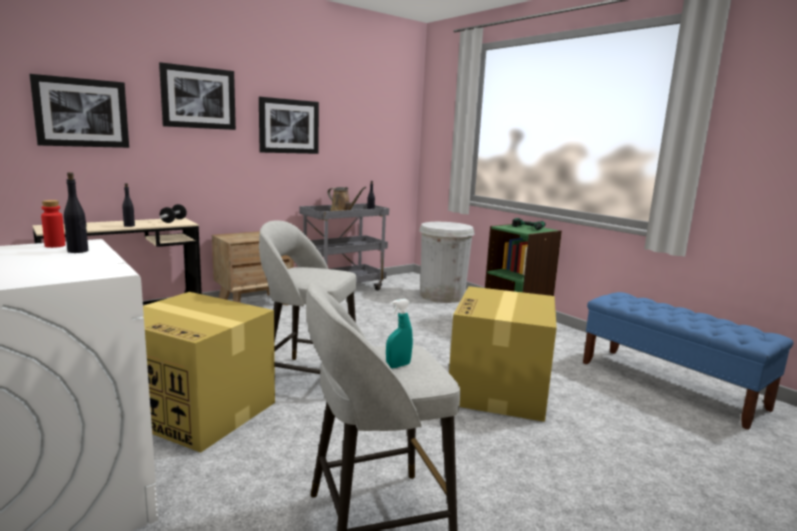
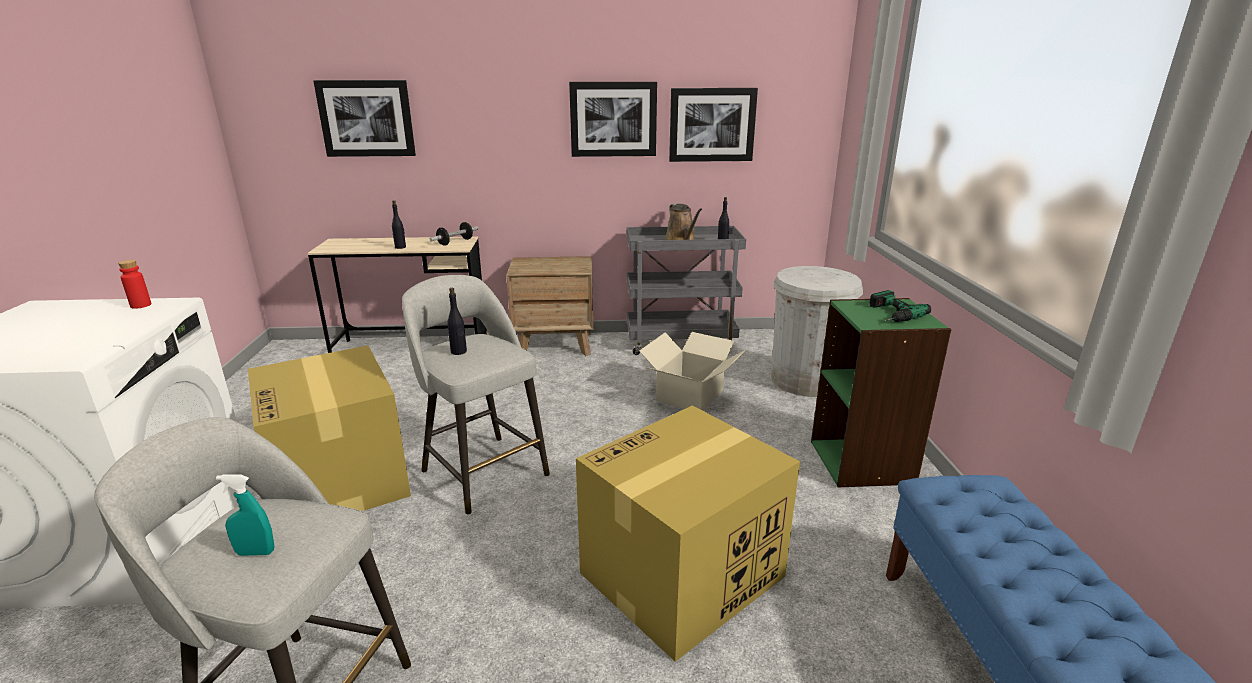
camera: 35 degrees right, 10 degrees up
black bottle [64,172,88,253] -> black bottle moved to [447,288,467,355]
picture [159,62,236,130] -> picture moved to [669,88,758,162]
none -> cardboard box [639,332,746,411]

